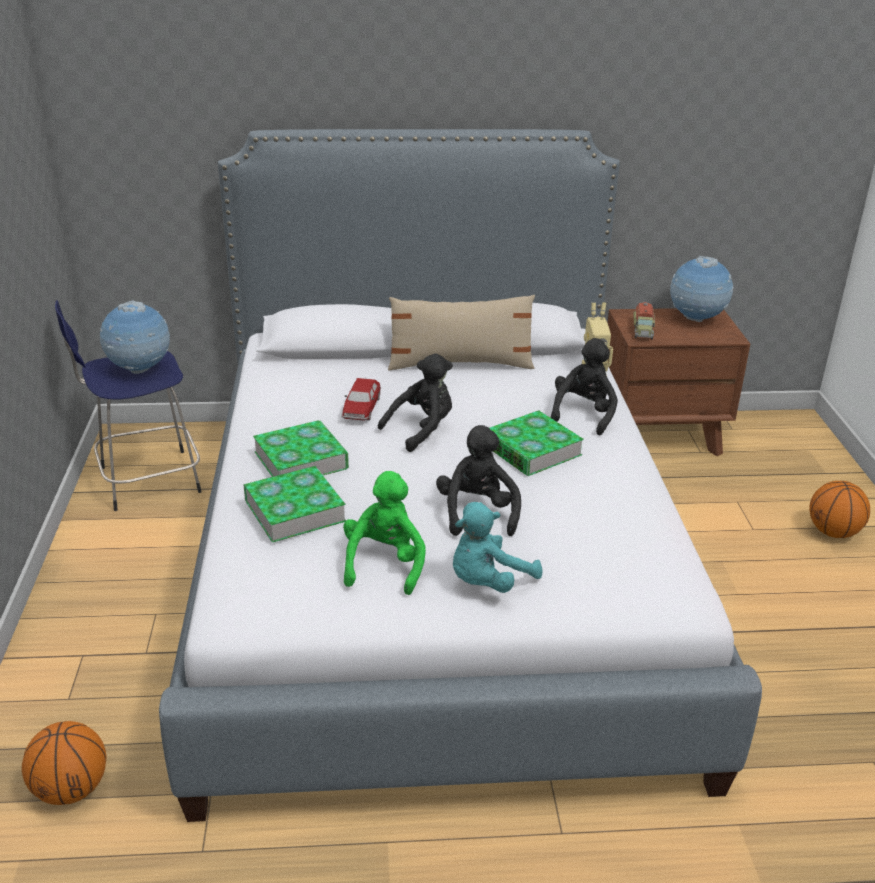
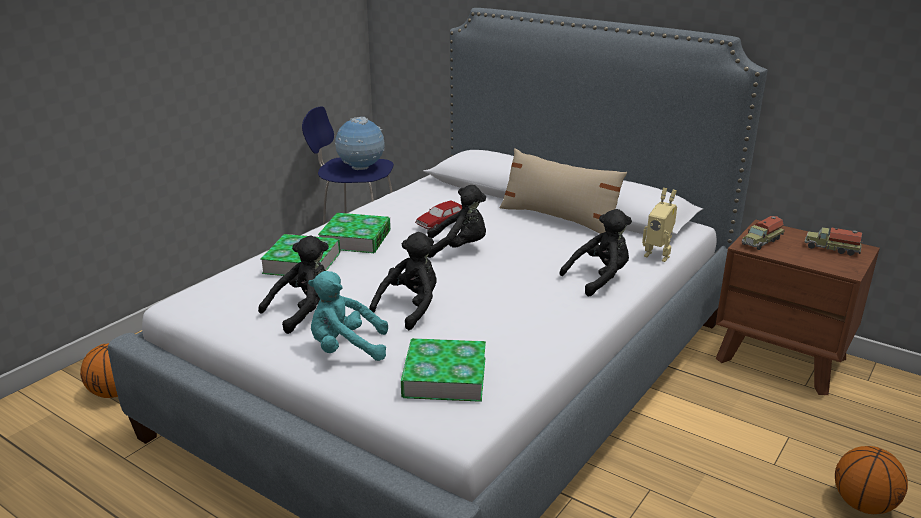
camera: 40 degrees right, 5 degrees down
green plush toy [343,471,426,595] -> black plush toy [258,236,329,334]
book [489,410,584,476] -> book moved to [401,338,486,402]
globe [670,256,734,322] -> toy truck [805,227,863,256]

